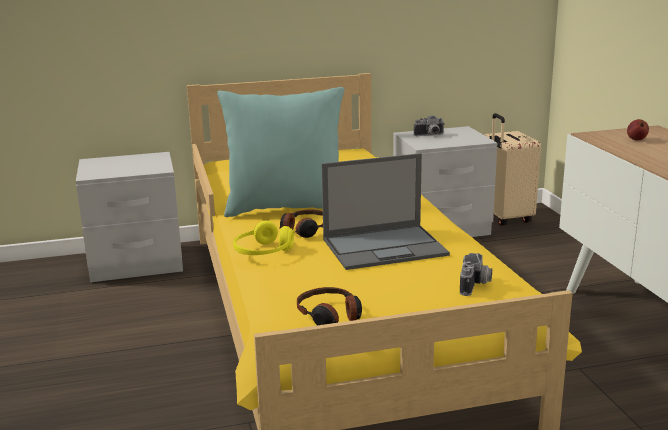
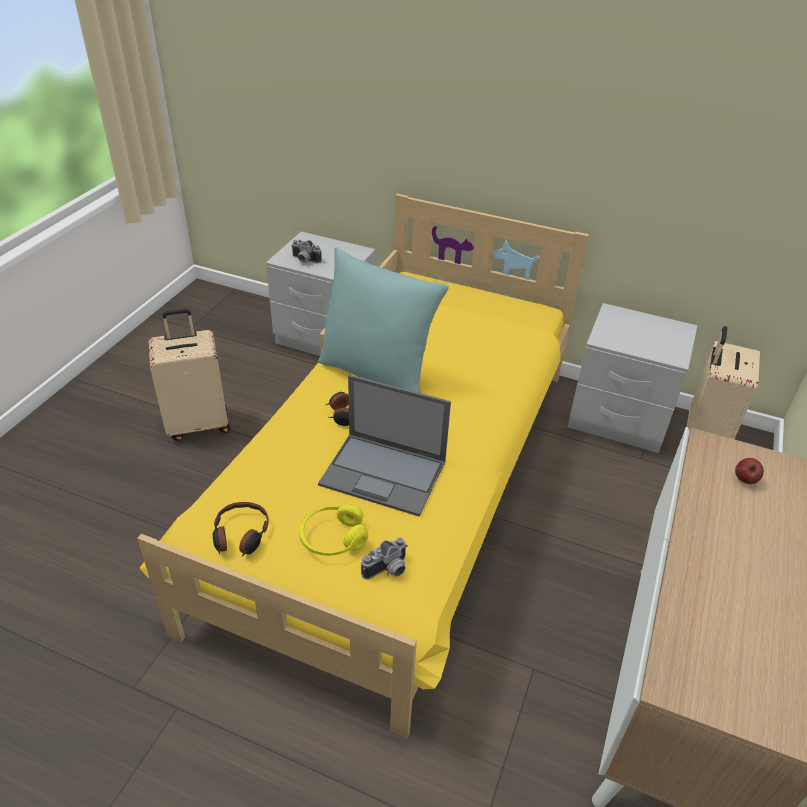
camera: 35 degrees right, 20 degrees up
yellow headphones [233,221,294,255] -> yellow headphones moved to [299,503,368,556]
camera [414,115,445,136] -> camera moved to [291,240,322,263]
none -> beige suitcase [148,309,230,441]

